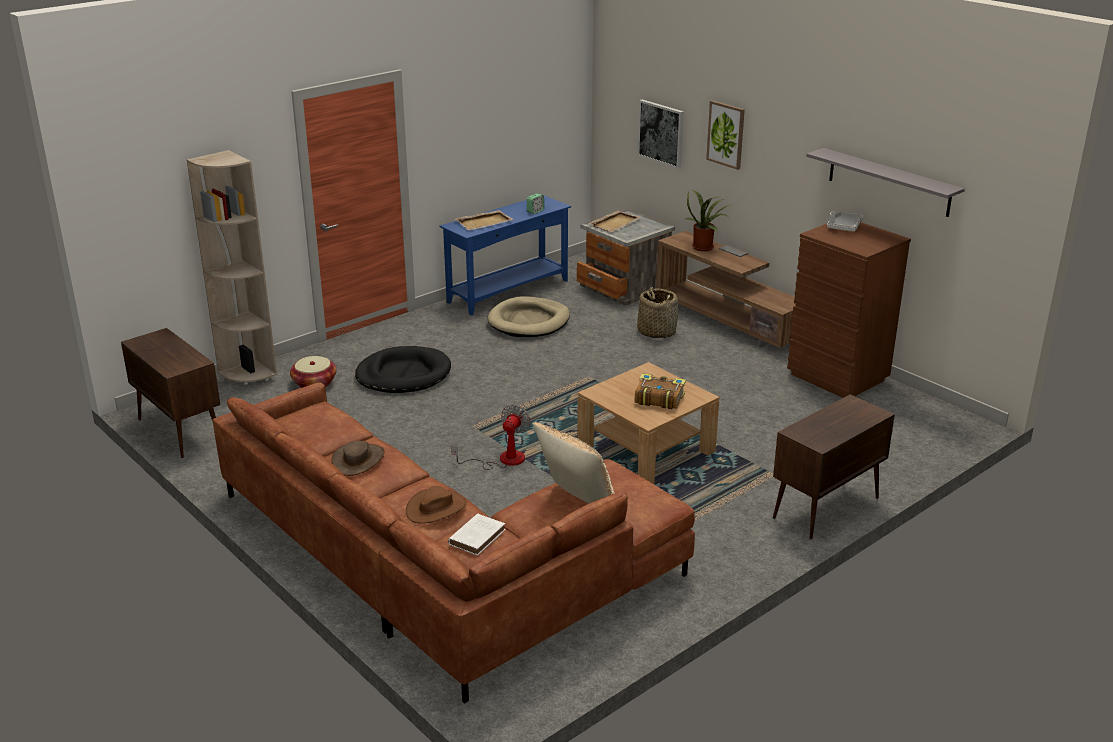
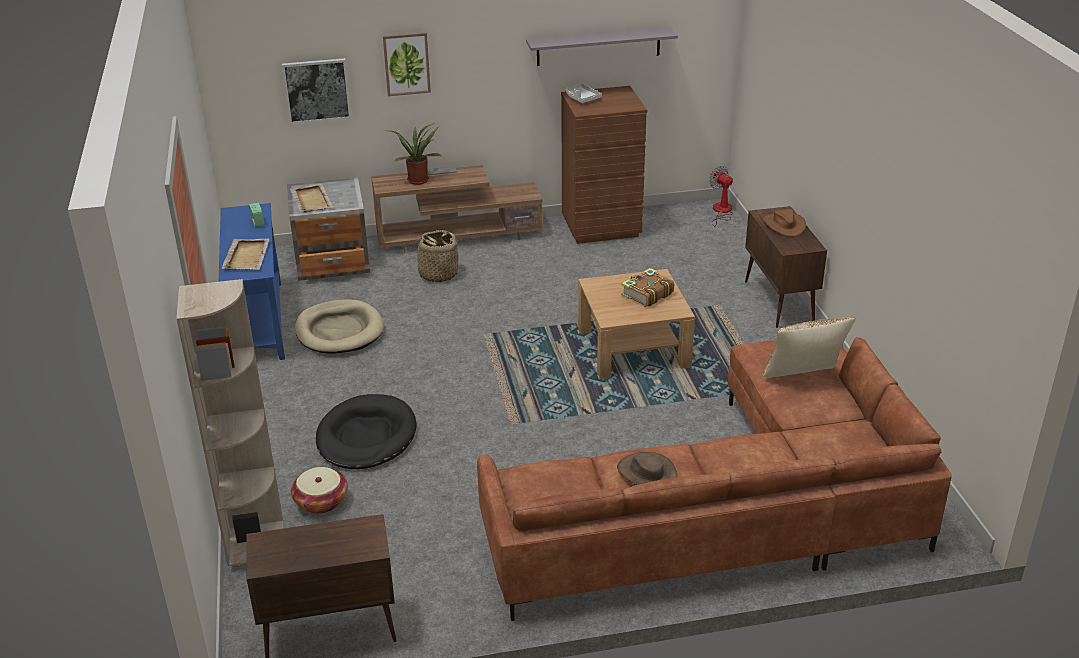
camera: 60 degrees left, 5 degrees up
brown hat [406,486,467,524] -> brown hat moved to [763,209,806,237]
white book [448,514,505,556] -> none
fan [451,404,531,470] -> fan moved to [709,166,733,227]

